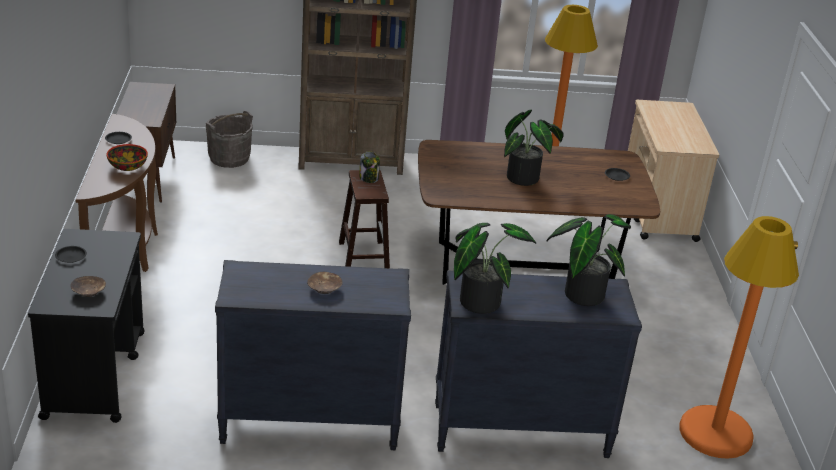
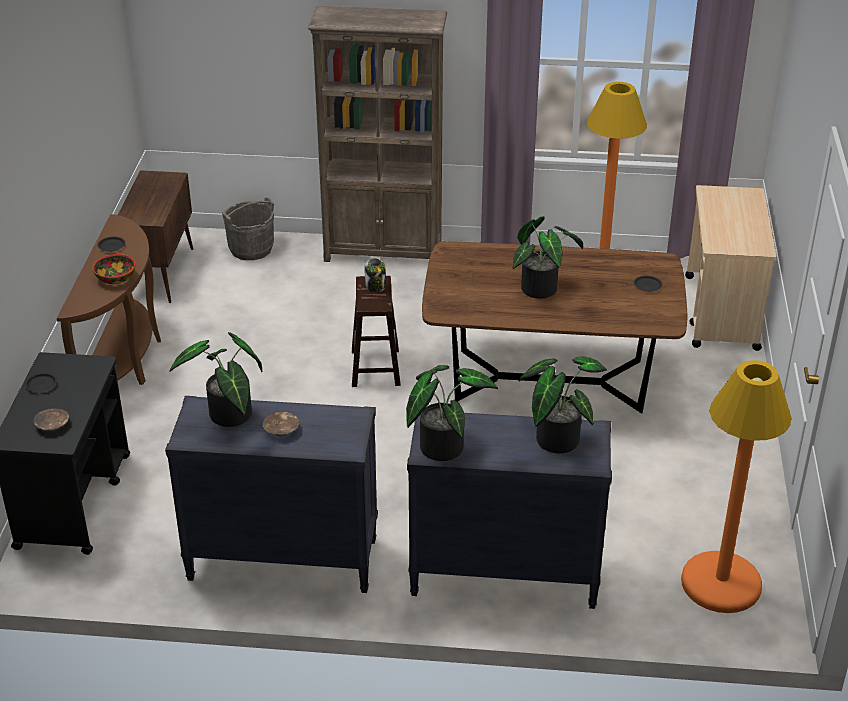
camera: 10 degrees right, 5 degrees up
none -> potted plant [169,332,262,427]

